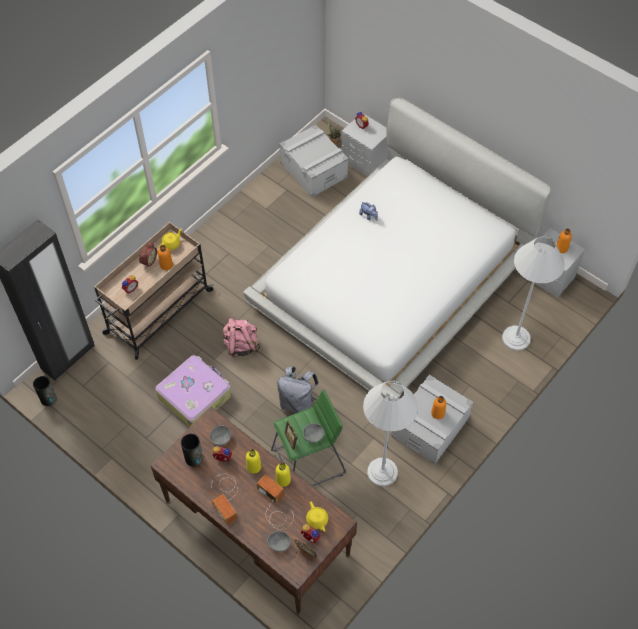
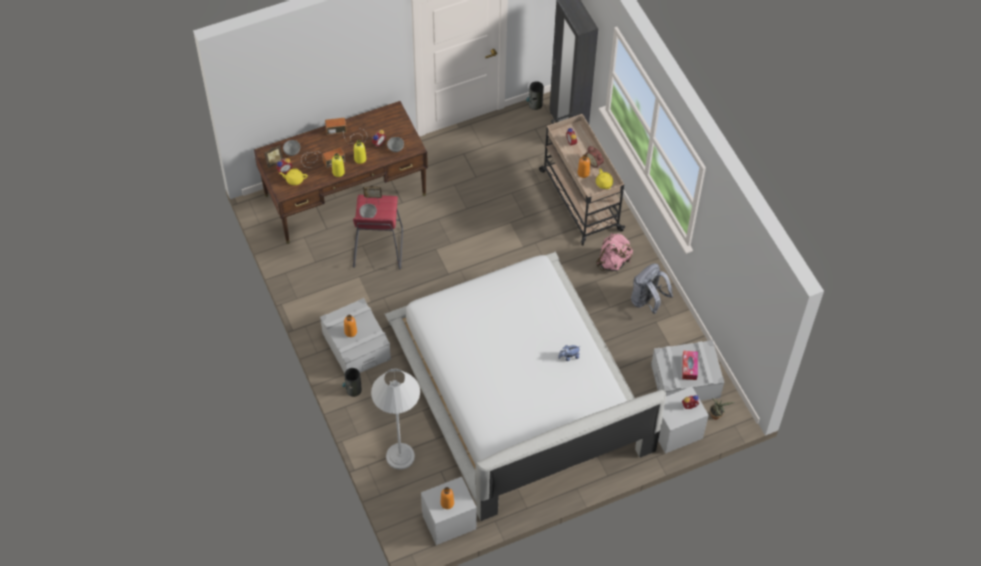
camera: 115 degrees right, 0 degrees up
suitcase [155,355,231,427] -> none
vase [181,434,203,466] -> vase moved to [342,368,362,397]
pink backpack [223,317,260,357] -> pink backpack moved to [596,233,633,271]
green stool [271,389,346,486] -> red stool [353,195,403,269]
grey backpack [277,367,319,413] -> grey backpack moved to [631,264,673,314]
white floor lamp [363,381,418,487] -> none
none -> tissue box [682,351,698,380]

